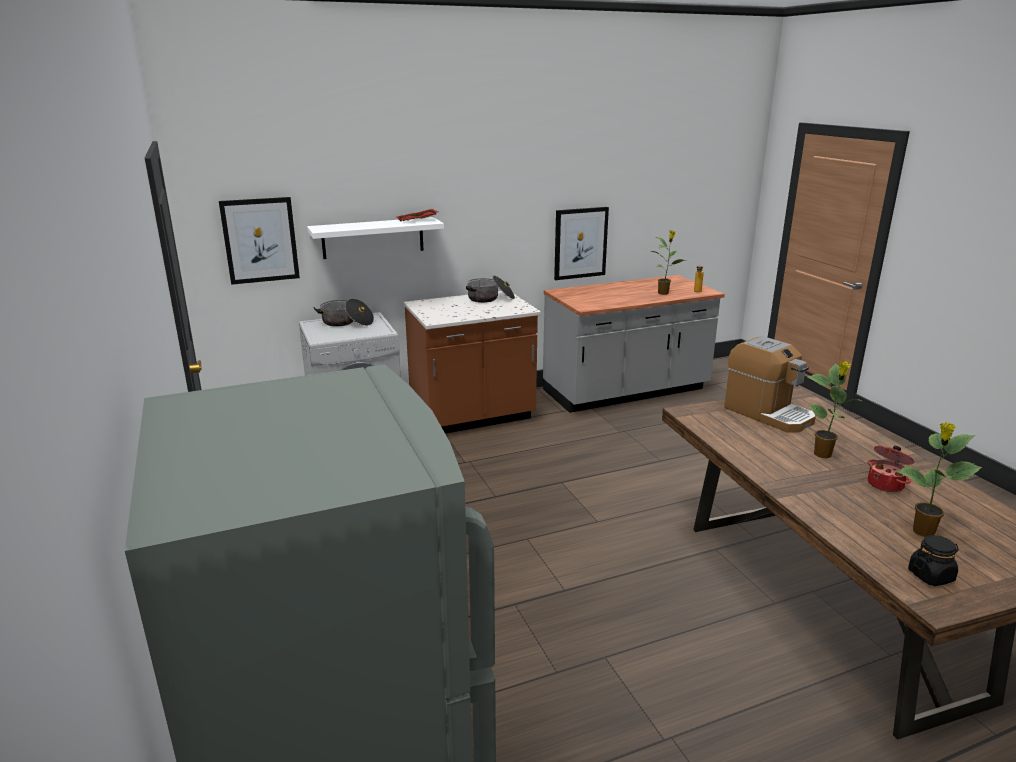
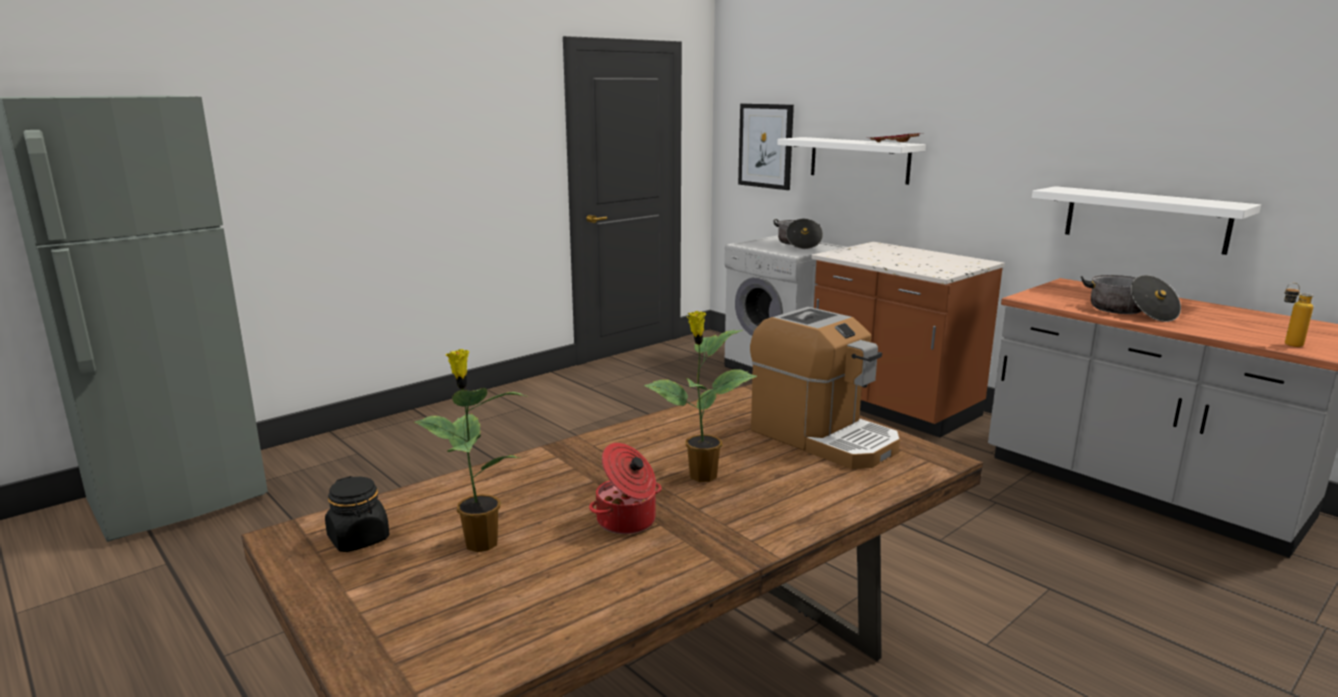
camera: 70 degrees right, 5 degrees down
cooking pot [466,275,515,303] -> cooking pot moved to [1081,275,1181,322]
picture [554,207,609,280] -> white shelf [1032,186,1261,255]
potted plant [652,230,686,295] -> none
coffee machine [724,336,816,433] -> coffee machine turned 75 degrees counterclockwise [750,307,900,469]

